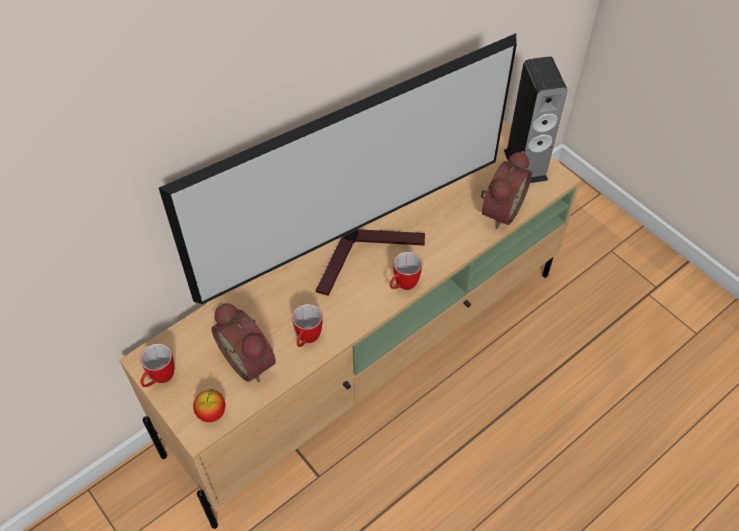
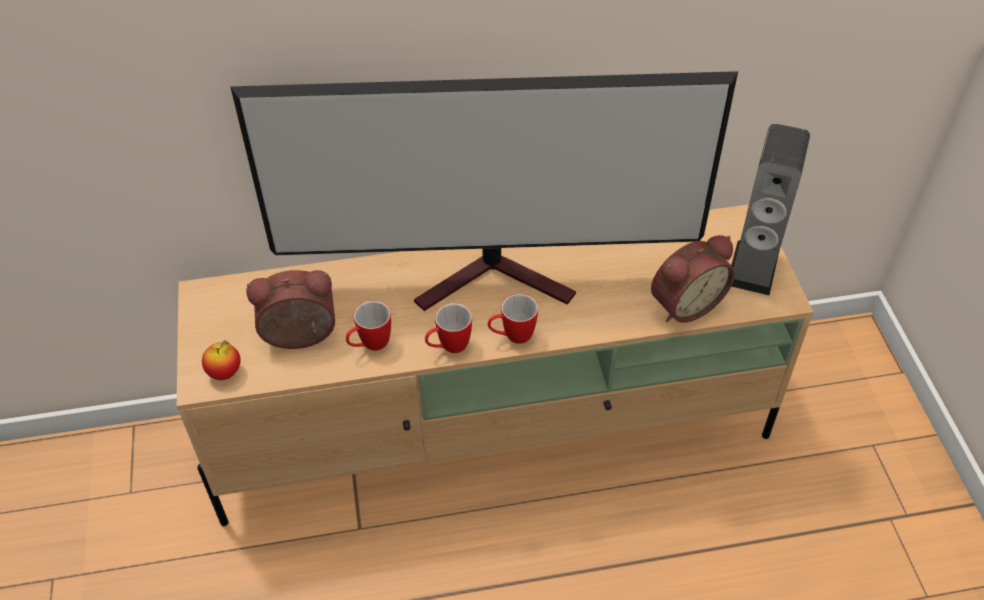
camera: 30 degrees right, 5 degrees down
mug [140,343,174,387] -> mug moved to [425,303,472,353]
alarm clock [212,303,276,382] -> alarm clock turned 90 degrees clockwise [246,270,335,349]

